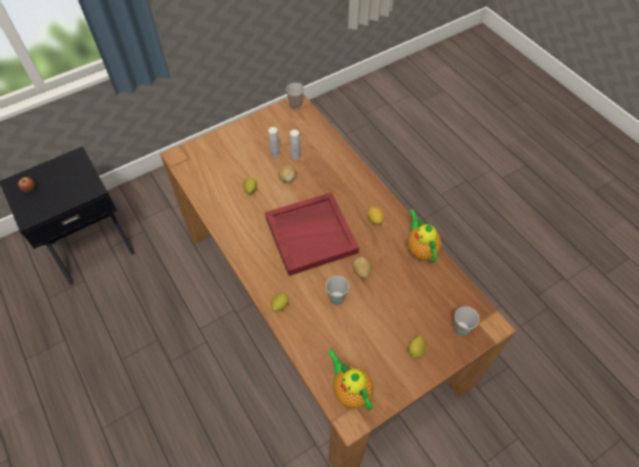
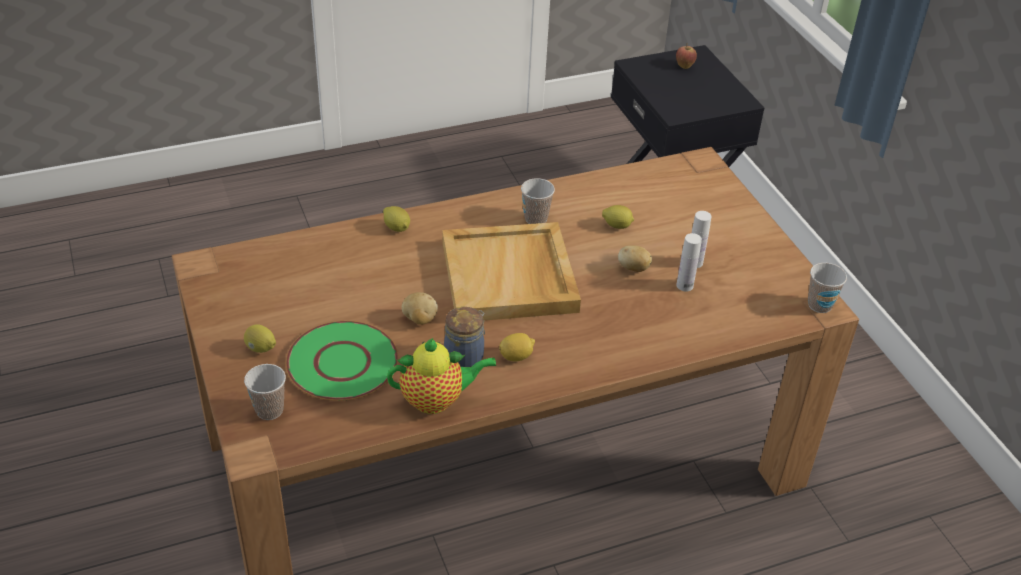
camera: 100 degrees right, 15 degrees down
red tray [265,192,359,276] -> beige tray [442,222,581,321]
cup [326,276,349,305] -> cup moved to [521,178,555,224]
teapot [327,349,374,410] -> none
none -> green plate [286,321,398,401]
none -> jar [444,307,485,367]

